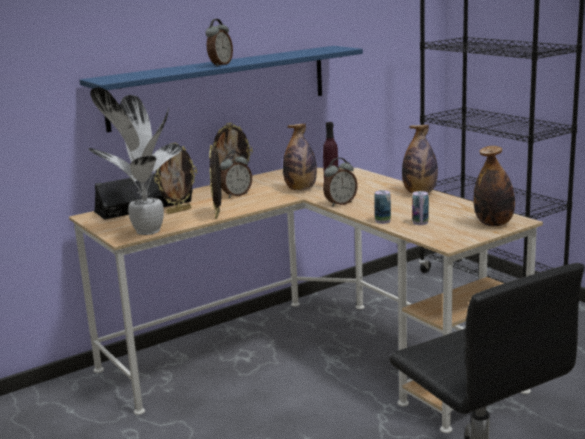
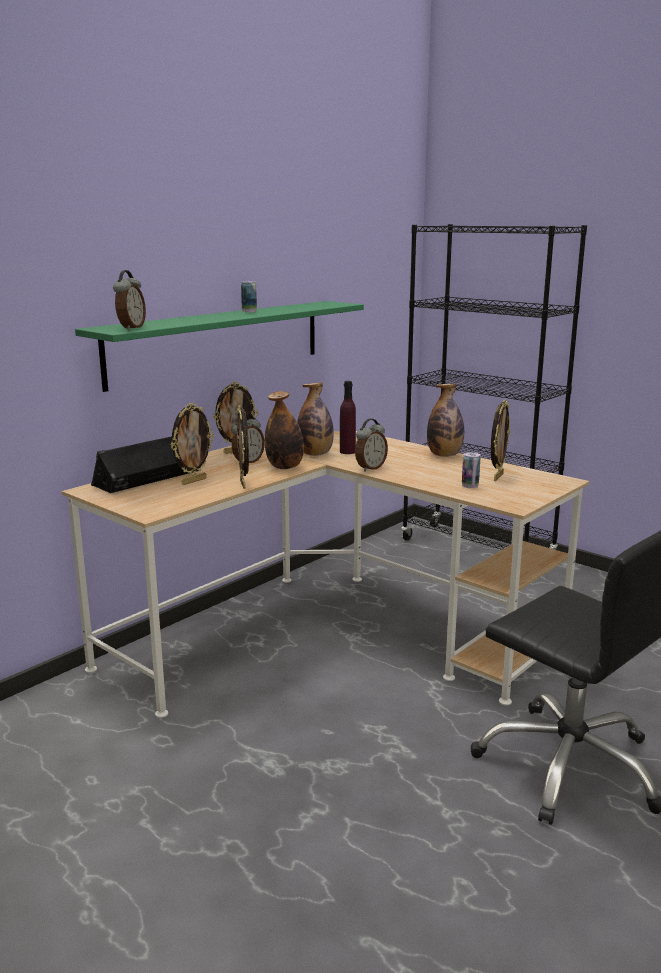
camera: 15 degrees left, 0 degrees up
blue shelf [80,46,363,132] -> green shelf [75,301,364,392]
potted plant [89,87,182,235] -> none
alarm clock [206,19,233,67] -> alarm clock moved to [113,270,146,330]
can [374,190,391,224] -> can moved to [241,281,257,312]
bottle [474,146,515,226] -> bottle moved to [265,391,304,469]
none -> picture frame [491,400,510,481]

